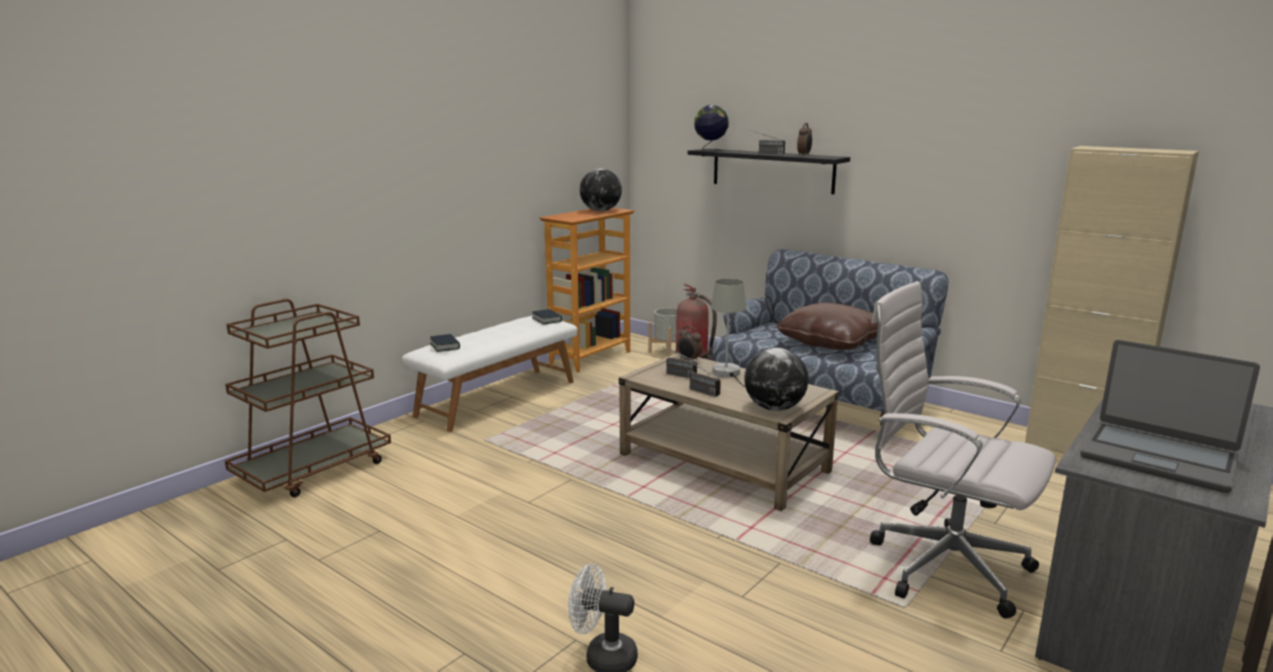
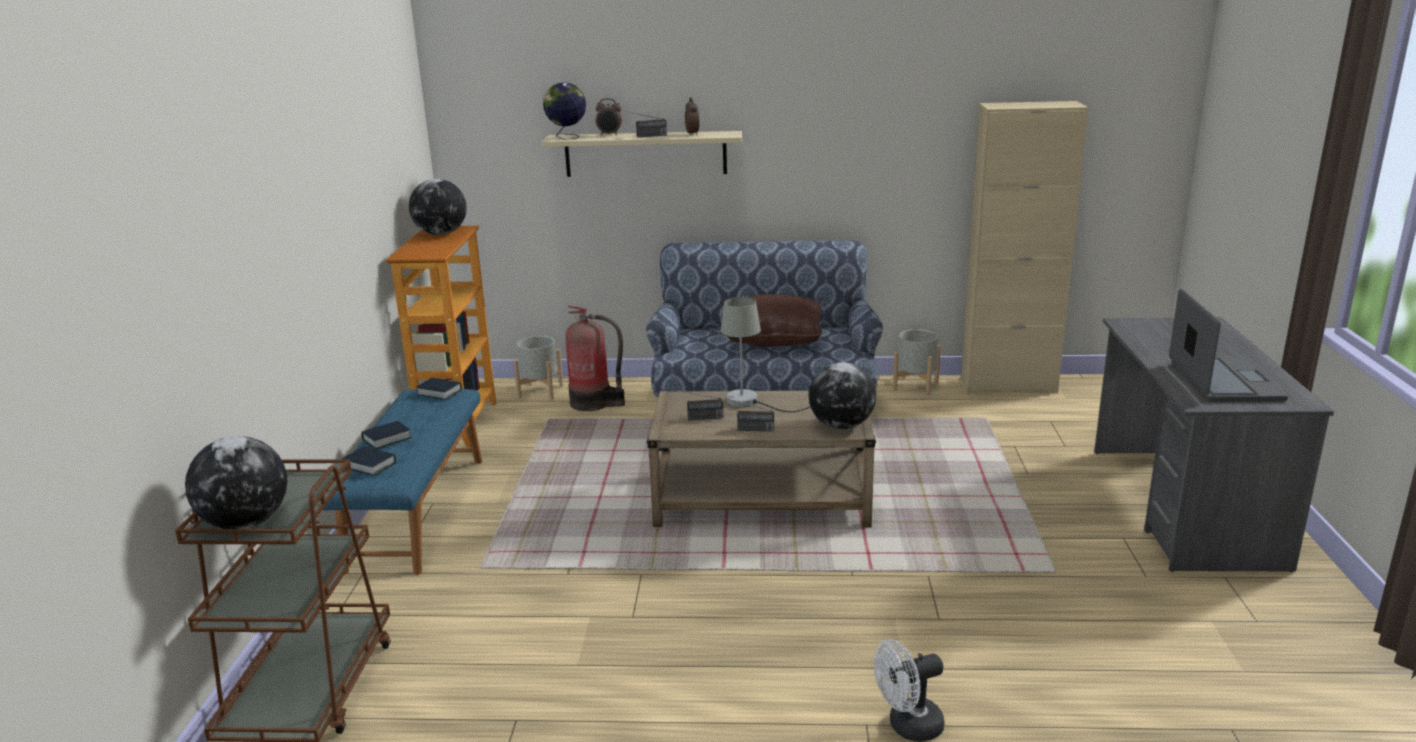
camera: 35 degrees left, 5 degrees up
white bench [402,316,577,432] -> blue bench [323,389,482,575]
alarm clock [677,326,702,362] -> alarm clock moved to [596,98,622,135]
black shelf [687,149,850,194] -> beige shelf [541,131,742,177]
white office chair [870,281,1056,619] -> none
laptop [1080,340,1260,493] -> laptop turned 90 degrees counterclockwise [1169,289,1288,402]
none -> globe [185,436,288,529]
none -> book [361,421,412,449]
none -> grey planter [893,329,941,396]

